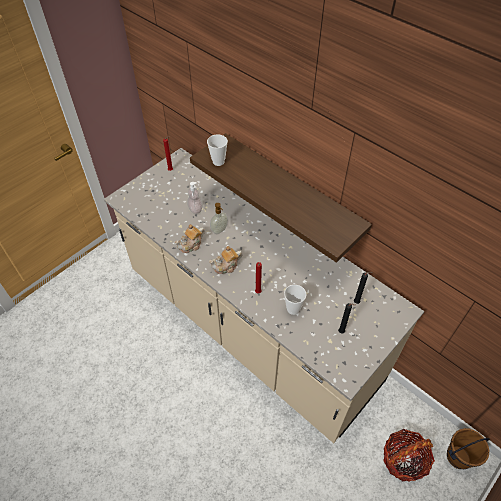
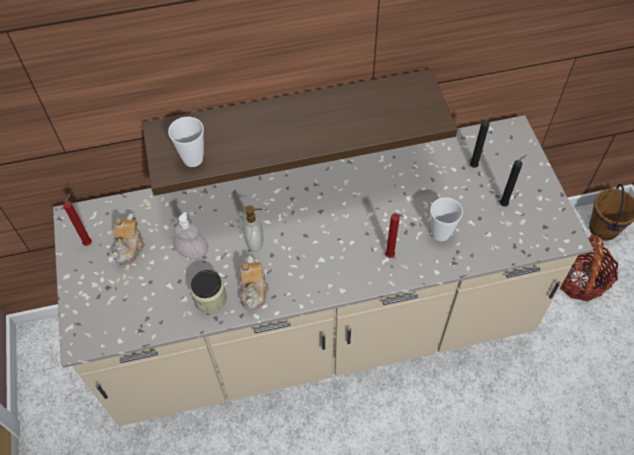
camera: 55 degrees left, 5 degrees up
teapot [209,246,243,274] -> teapot moved to [112,213,145,265]
none -> jar [190,270,227,314]

